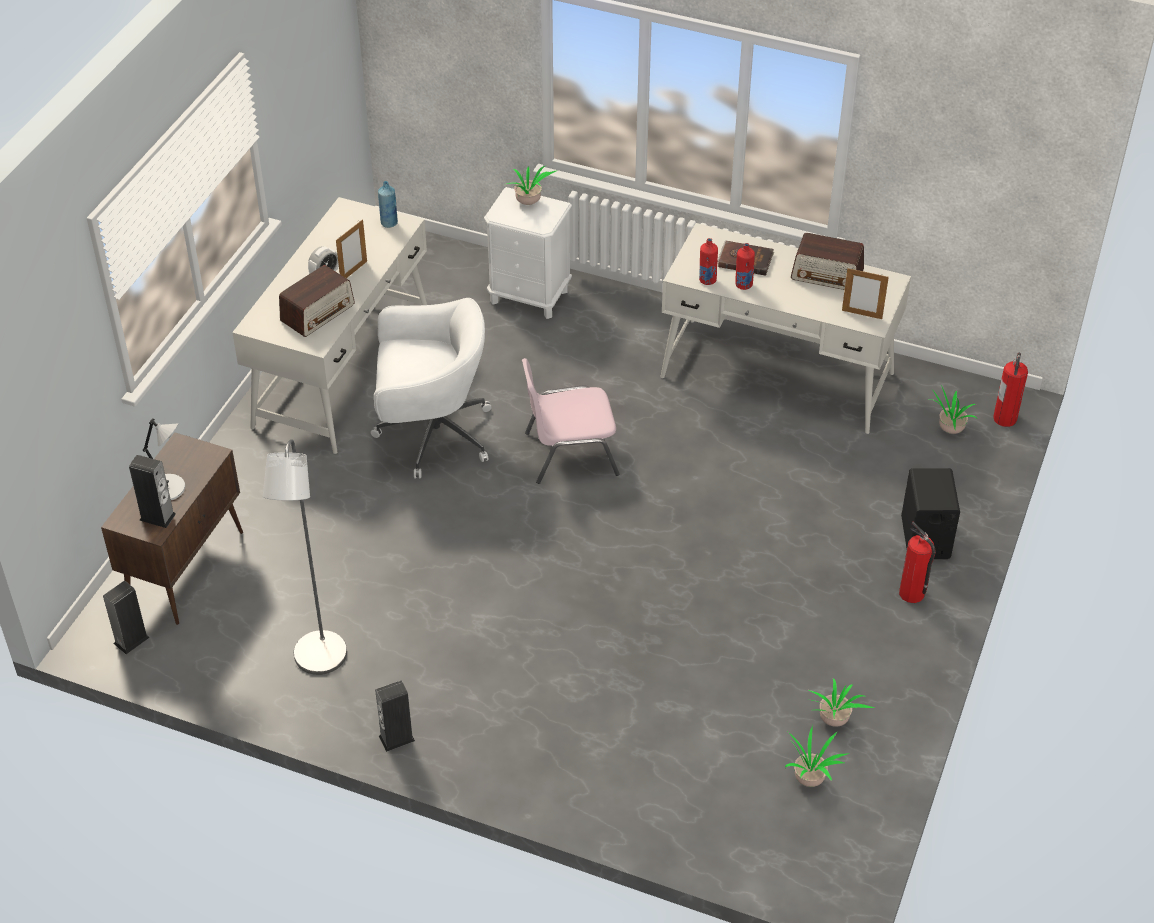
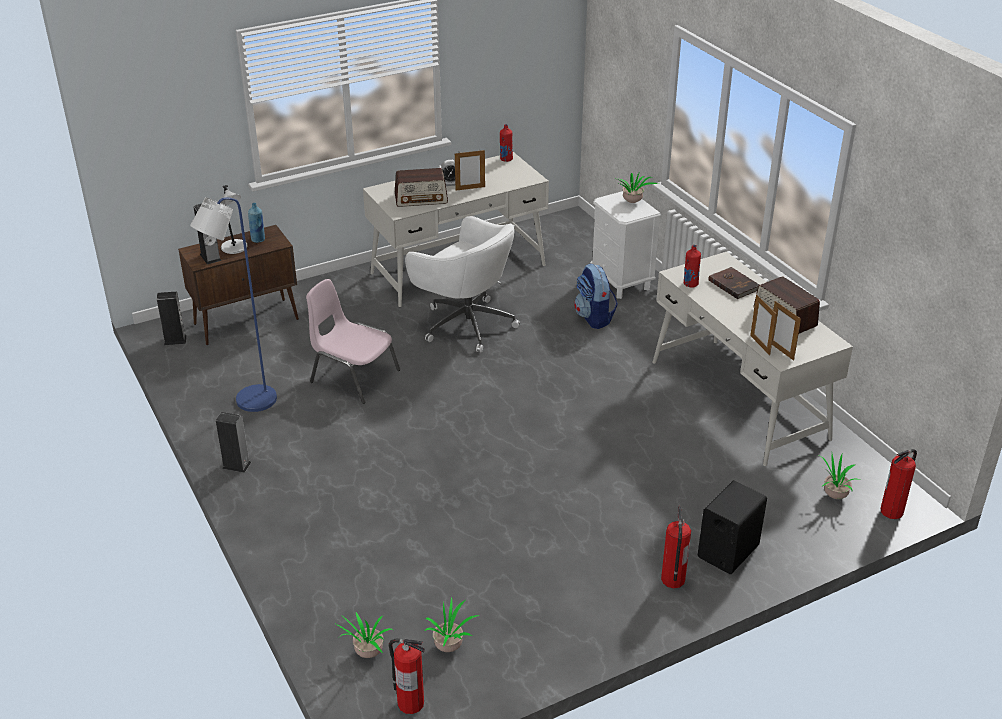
camera: 40 degrees right, 10 degrees down
grey floor lamp [263,439,347,675] -> blue floor lamp [190,197,277,412]
blue bottle [378,181,398,228] -> blue bottle moved to [248,203,265,243]
pink chair [522,358,620,484] -> pink chair moved to [306,279,400,404]
red bottle [735,243,755,290] -> red bottle moved to [500,124,513,162]
potted plant [807,678,875,727] -> potted plant moved to [334,612,393,658]
none -> fire extinguisher [389,638,425,714]
none -> backpack [574,263,618,329]
none -> picture frame [750,295,776,355]

